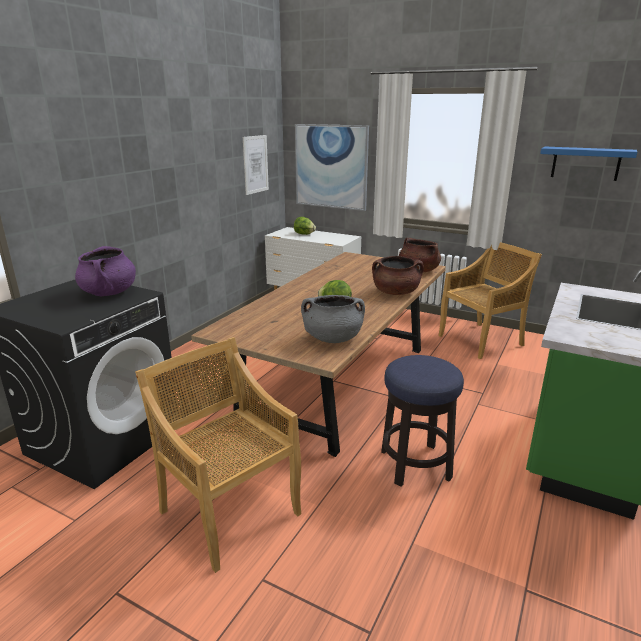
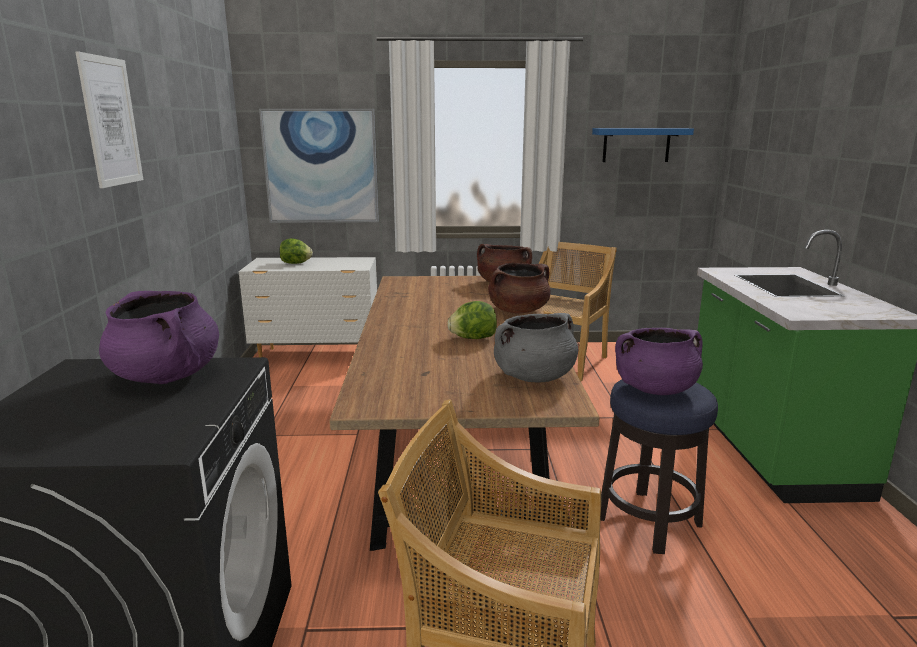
camera: 30 degrees left, 5 degrees down
picture [243,135,269,195] -> picture moved to [75,51,143,188]
none -> purple cooking pot [615,328,703,395]

